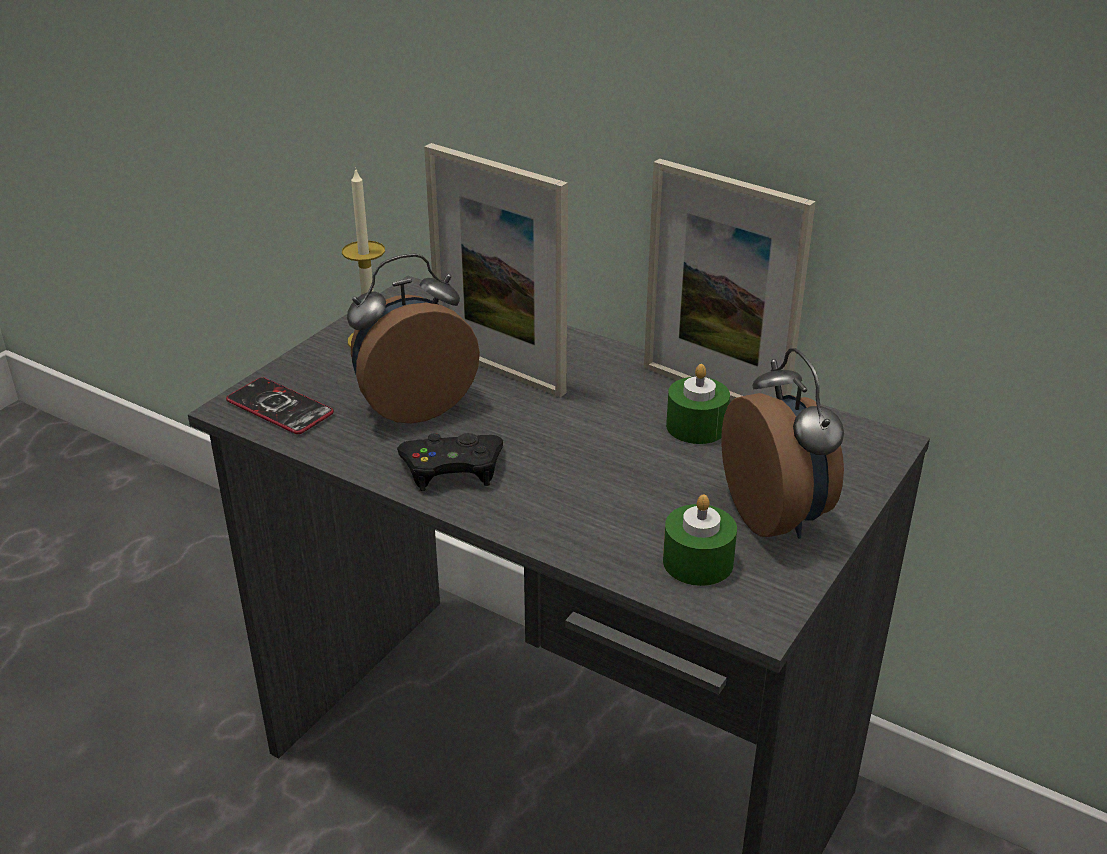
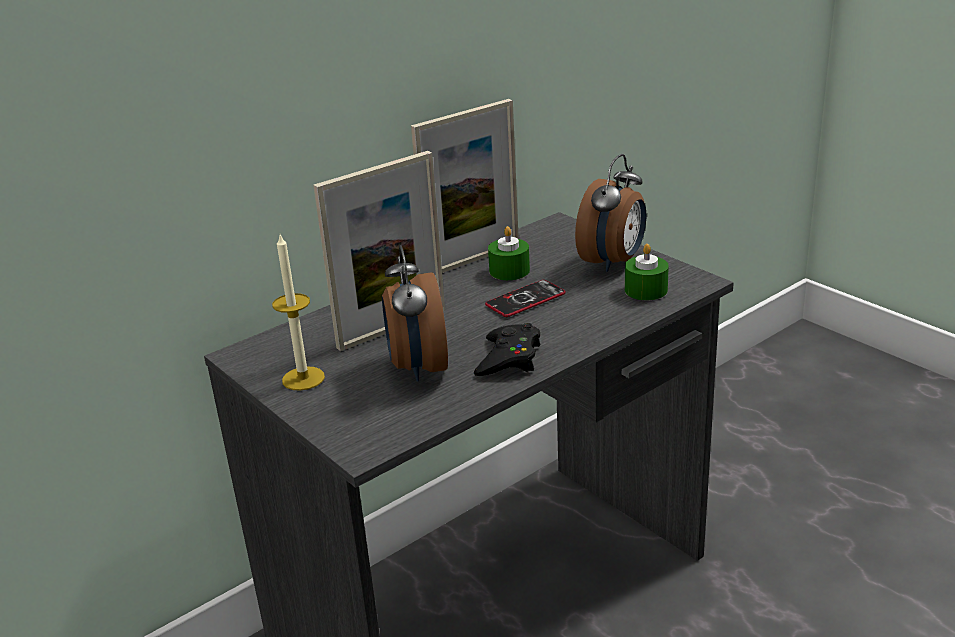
camera: 70 degrees left, 5 degrees down
phone [226,377,334,434] -> phone moved to [485,280,566,317]
alarm clock [721,348,844,539] -> alarm clock turned 120 degrees clockwise [575,154,646,272]

